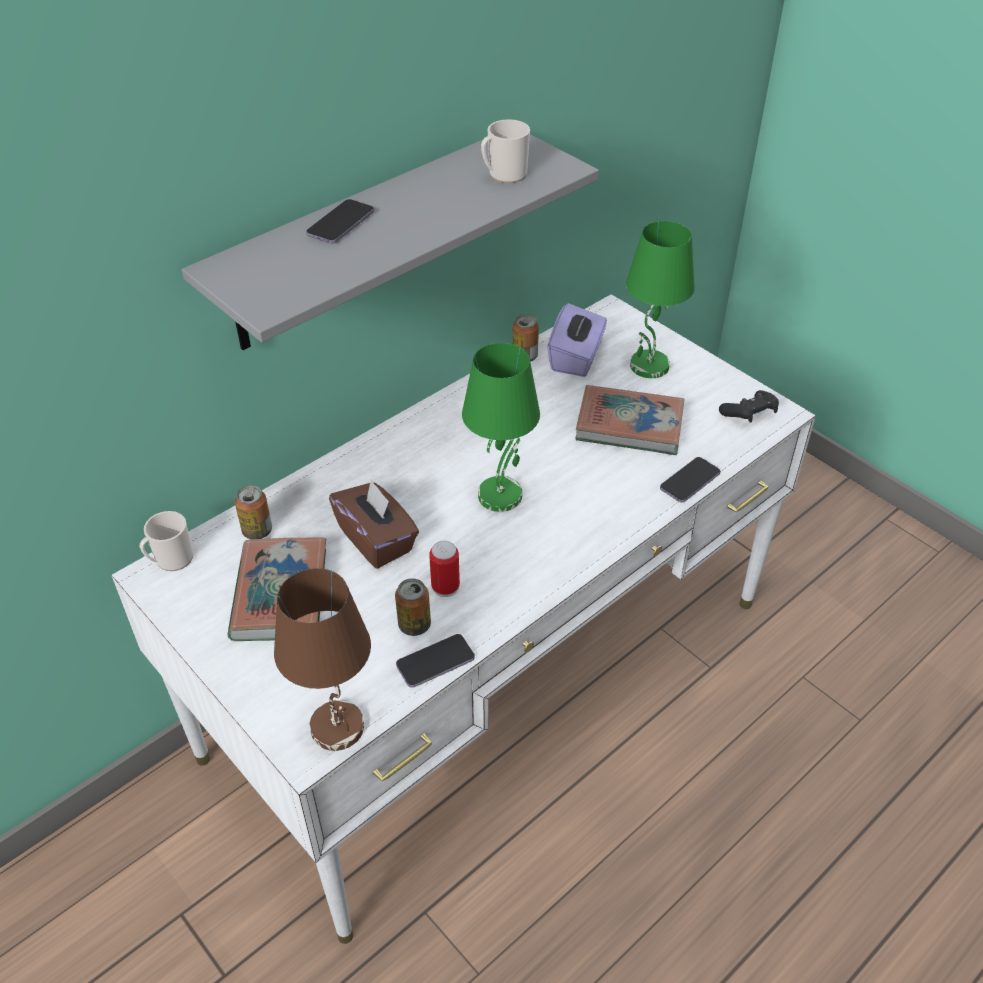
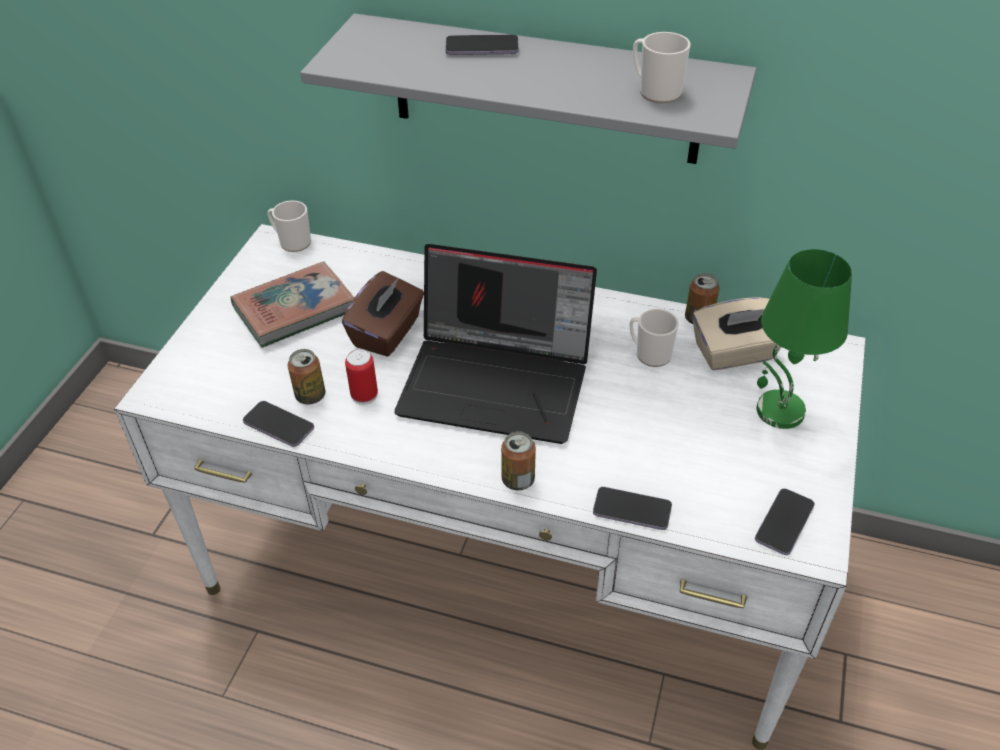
camera: 60 degrees right, 0 degrees up
can [235,485,272,539] -> can moved to [501,431,536,490]
brown table lamp [274,568,371,751] -> none
green table lamp [462,343,540,512] -> laptop [394,244,597,444]
purple tissue box [547,303,607,377] -> beige tissue box [692,297,782,370]
book [575,385,685,455] -> none
black game controller [719,390,779,423] -> phone [755,488,815,555]
none -> mug [629,309,679,367]

